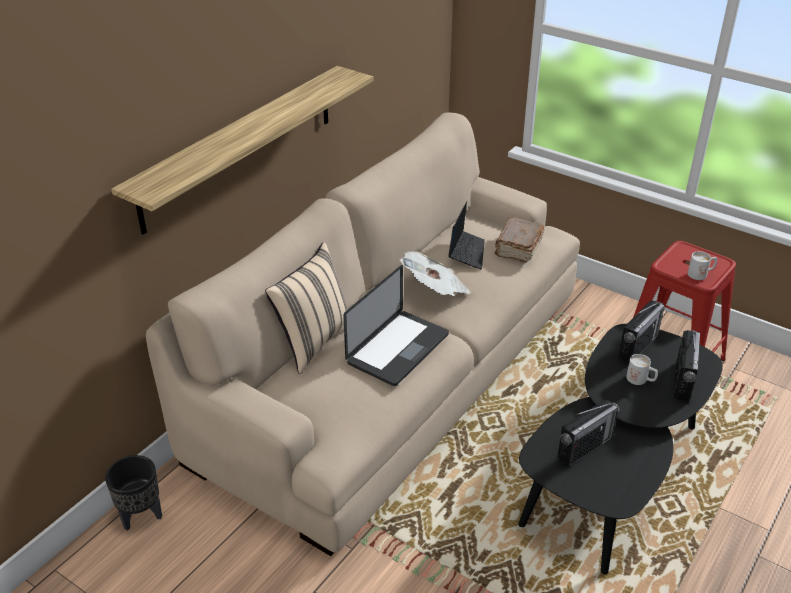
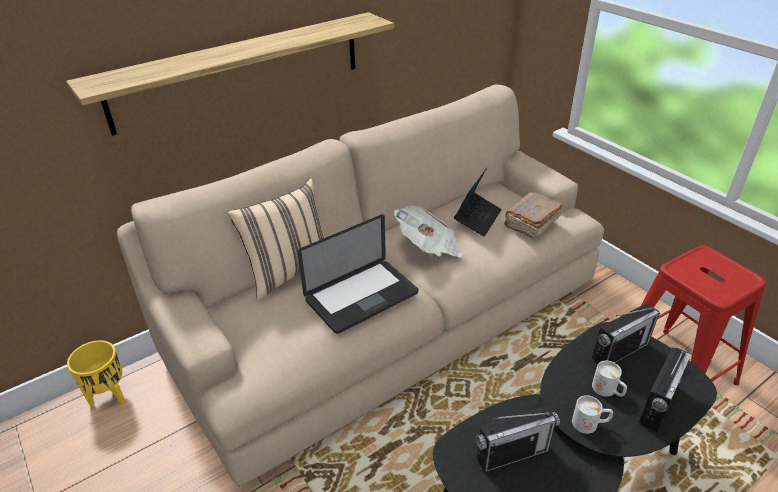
camera: 20 degrees right, 0 degrees up
black planter [105,455,162,531] -> yellow planter [67,340,125,406]
white mug [688,251,717,280] -> white mug moved to [572,395,613,434]

